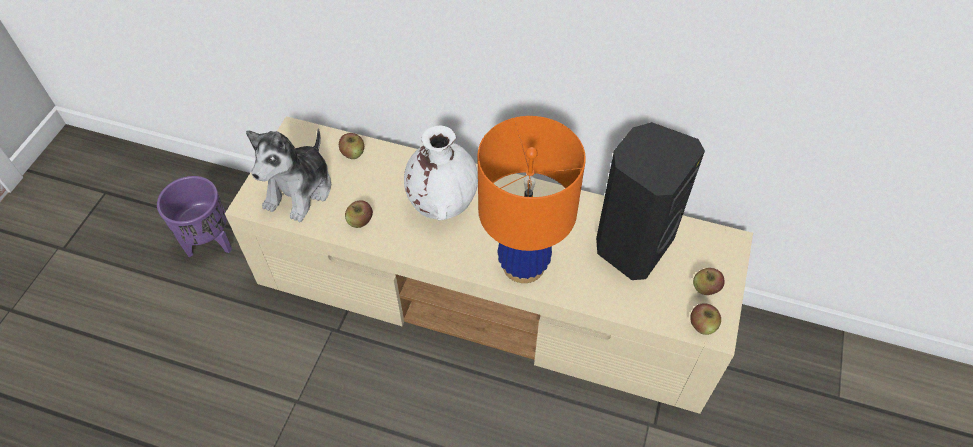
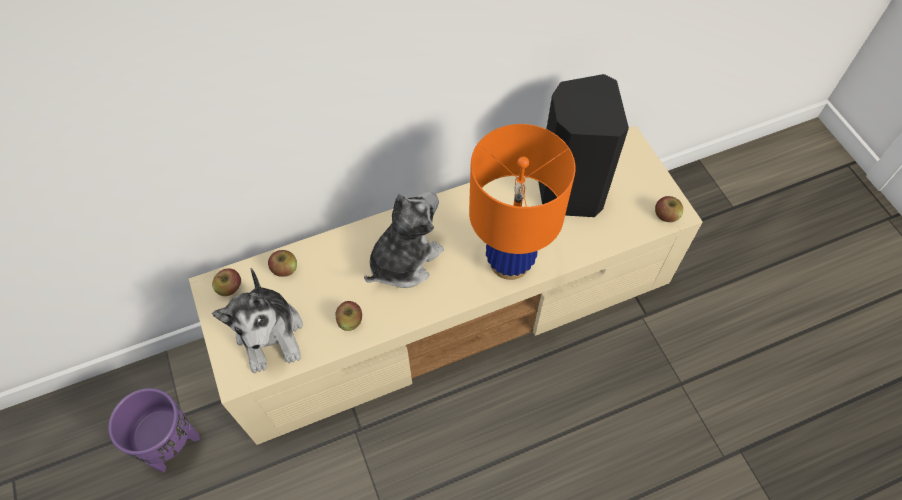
camera: 40 degrees left, 5 degrees up
white vase [404,125,478,220] -> plush toy [364,192,444,288]
apple [693,268,725,295] -> apple moved to [212,268,241,296]

